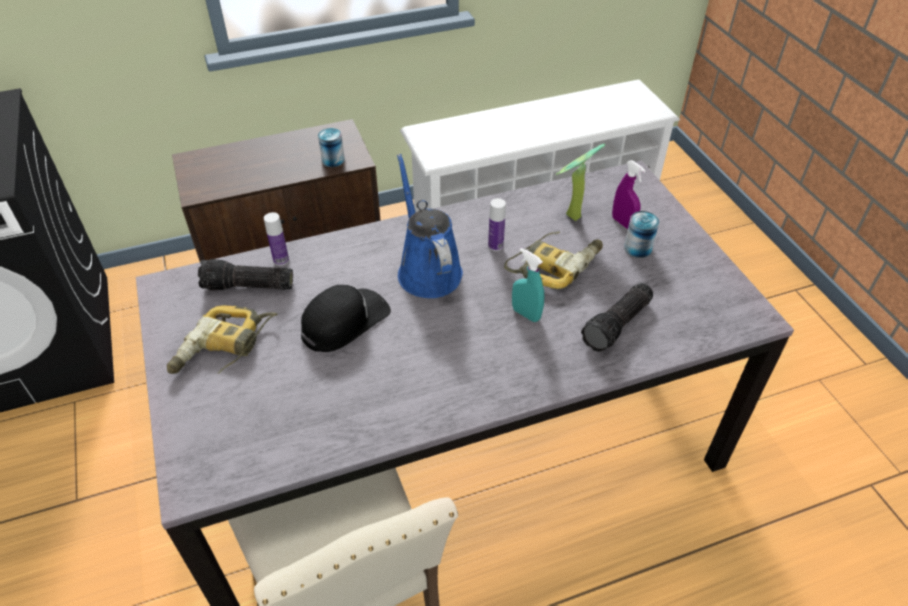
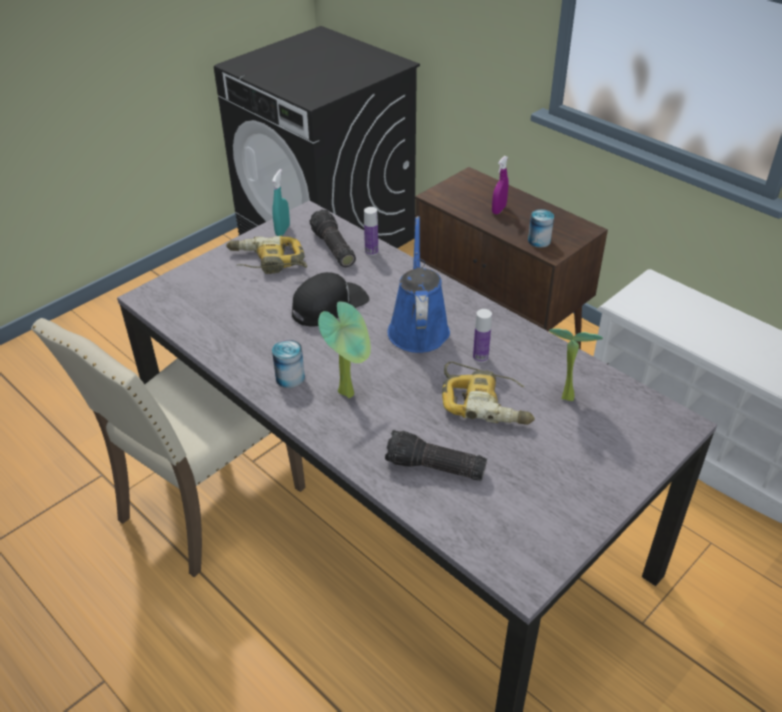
camera: 65 degrees right, 5 degrees down
black cap [301,285,391,352] -> black cap turned 60 degrees counterclockwise [292,272,369,326]
blue watering can [397,154,463,298] -> blue watering can turned 45 degrees counterclockwise [388,216,450,353]
turquoise spray bottle [512,248,544,322] -> turquoise spray bottle moved to [272,169,290,236]
purple spray bottle [612,160,646,229] -> purple spray bottle moved to [492,156,508,214]
can [624,211,659,258] -> can moved to [272,340,305,388]
none -> potted plant [318,301,371,398]

